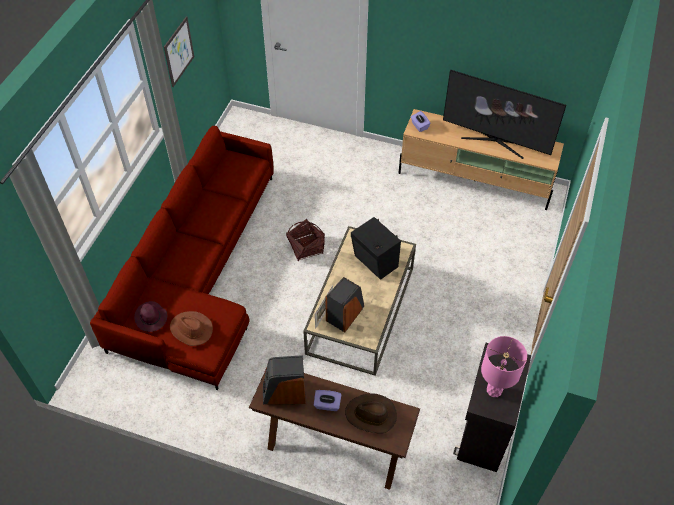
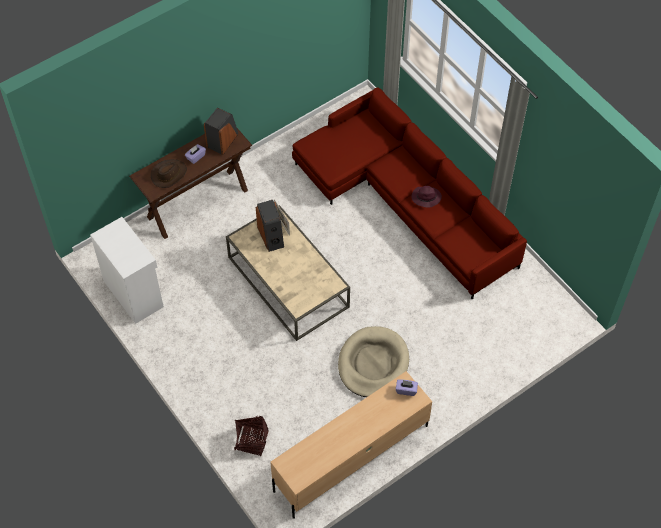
camera: 125 degrees right, 5 degrees up
purple hat [134,301,167,332] -> purple hat moved to [411,186,442,208]
picture [164,16,194,87] -> none
brown hat [170,311,213,346] -> none
basket [286,219,325,261] -> basket moved to [234,416,269,456]
black speaker [351,217,401,280] -> none
television [443,70,566,159] -> none
black cabinet [453,343,531,472] -> white cabinet [90,217,164,324]
pink table lamp [481,336,527,397] -> none
none -> beige dog bed [338,326,409,397]

